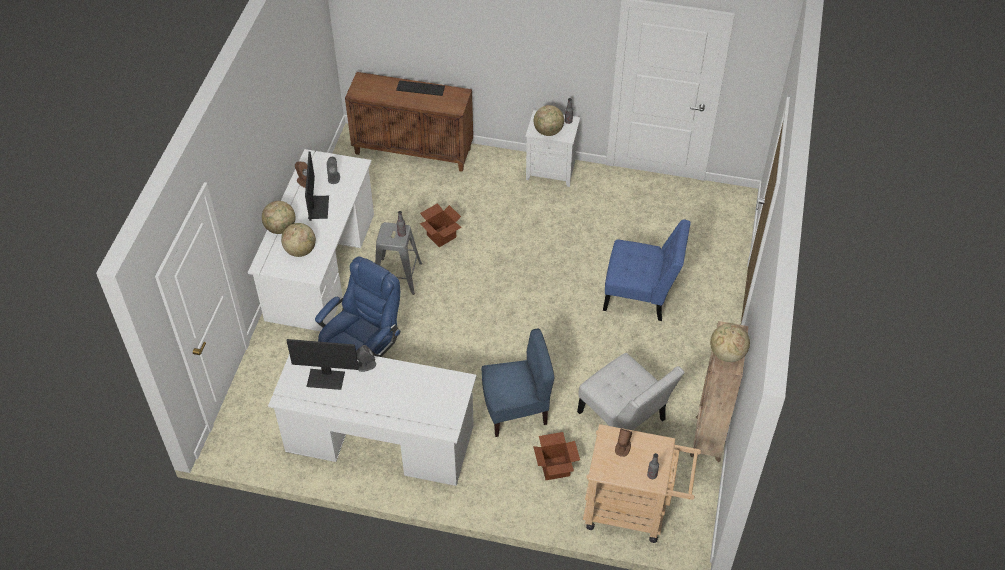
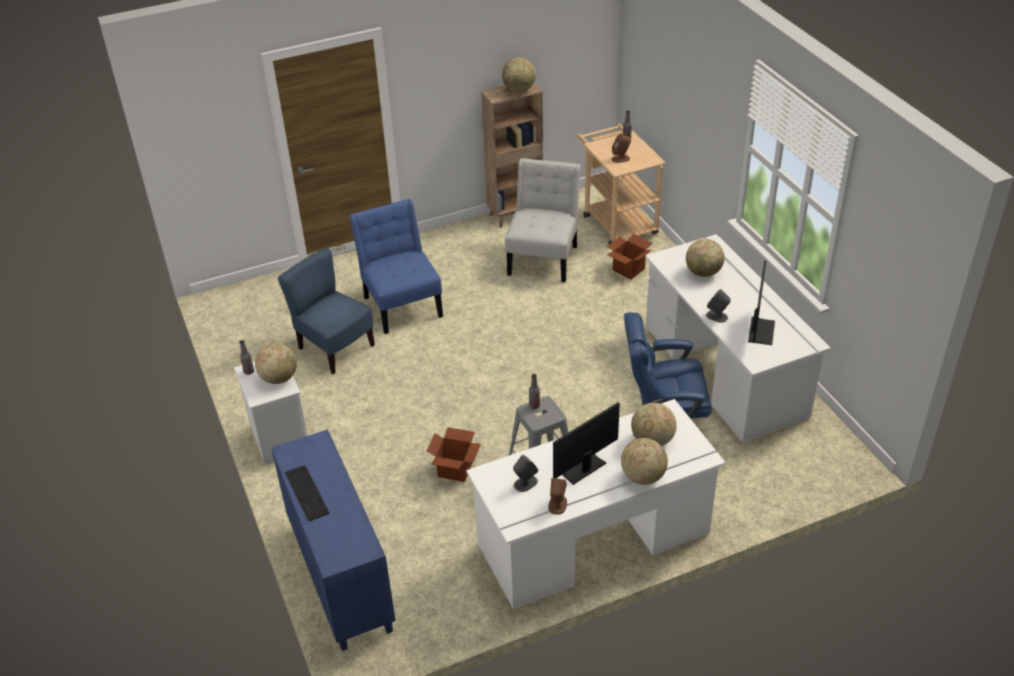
camera: 125 degrees left, 10 degrees down
monitor [287,339,359,390] -> monitor turned 45 degrees clockwise [748,260,775,345]
brown cabinet [345,72,473,172] -> blue cabinet [271,429,396,651]
blue chair [482,329,555,437] -> blue chair moved to [278,248,375,374]
none -> globe [686,239,725,277]

